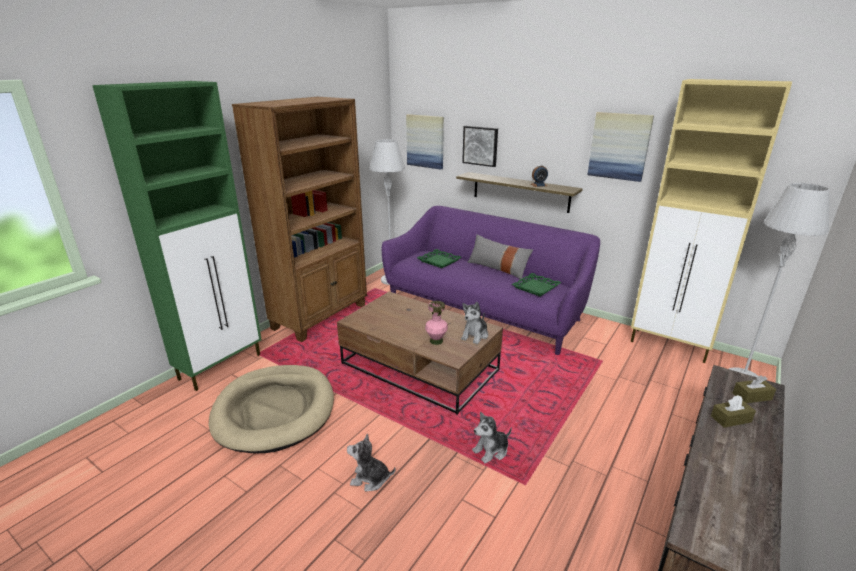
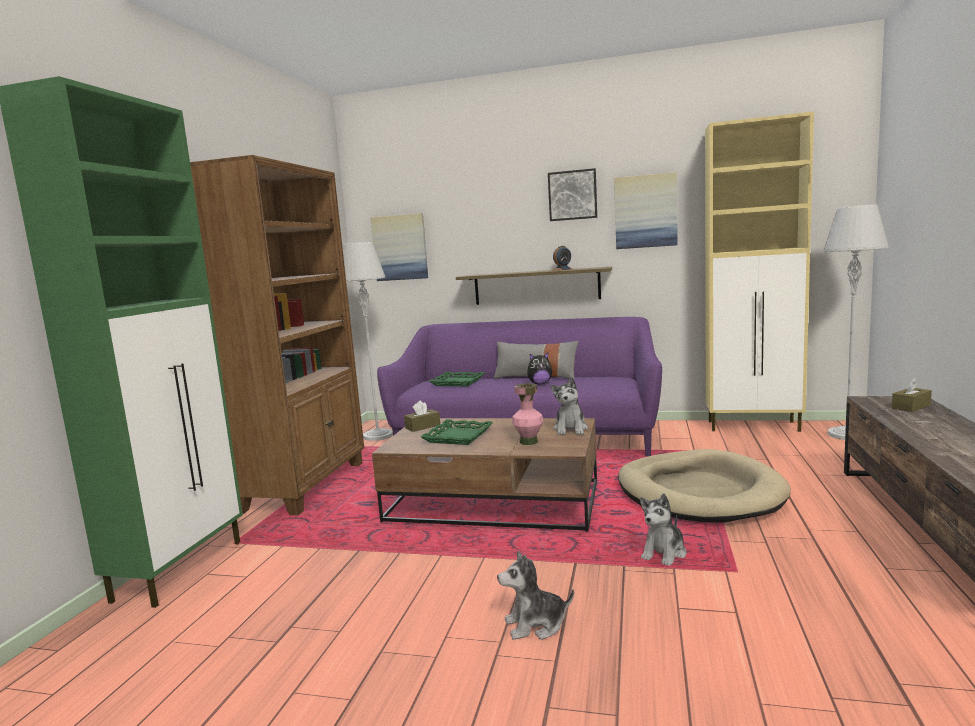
camera: 20 degrees left, 15 degrees down
beige dog bed [209,365,334,453] -> beige dog bed moved to [618,449,791,523]
picture [462,126,498,167] -> picture moved to [548,168,597,221]
green tray [512,273,561,297] -> green tray moved to [421,419,493,445]
brown tissue box [711,395,756,428] -> brown tissue box moved to [404,401,440,432]
none -> plush toy [527,353,552,384]

